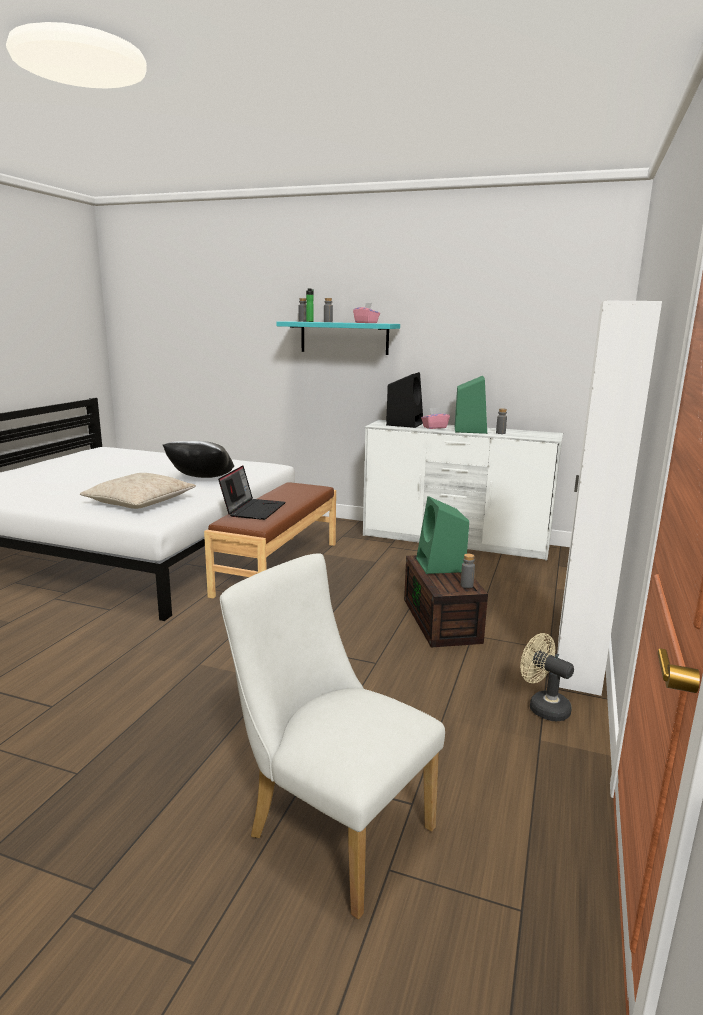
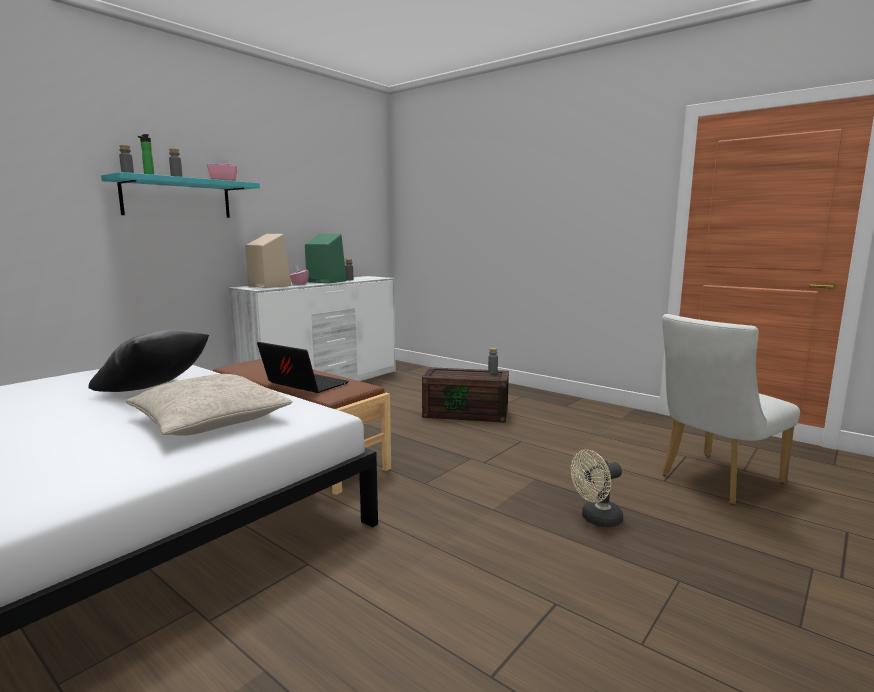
camera: 70 degrees left, 5 degrees down
black speaker [386,372,423,428] -> beige speaker [245,234,292,288]
green speaker [416,496,469,574] -> none
beige fan [520,633,574,721] -> beige fan moved to [571,450,623,527]
white wardrobe [557,301,662,696] -> none

